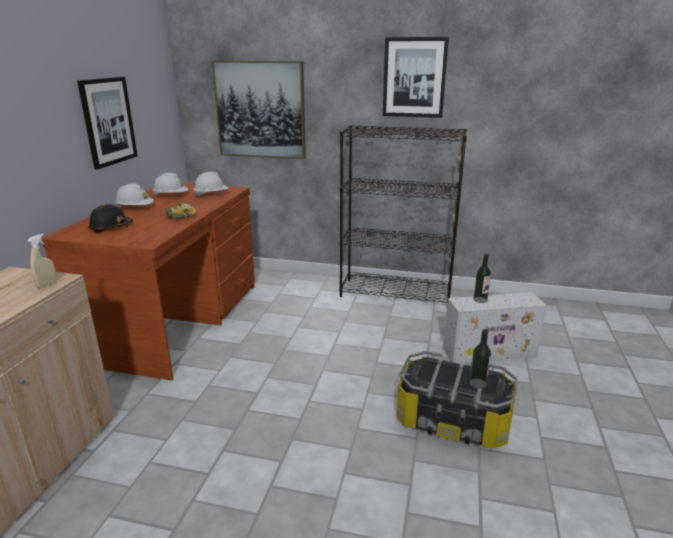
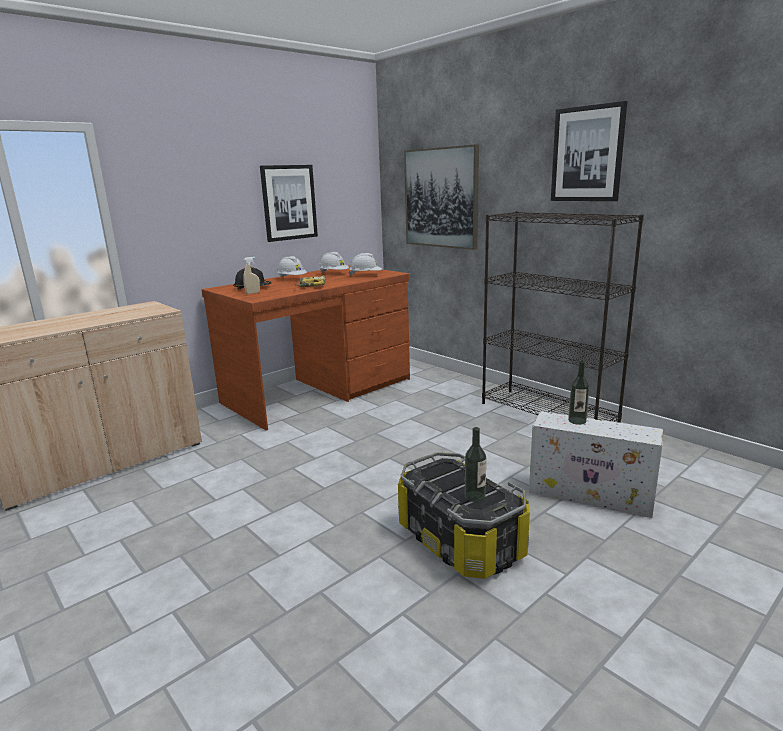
camera: 35 degrees right, 5 degrees down
beige spray bottle [28,234,56,289] -> beige spray bottle moved to [243,257,260,294]

